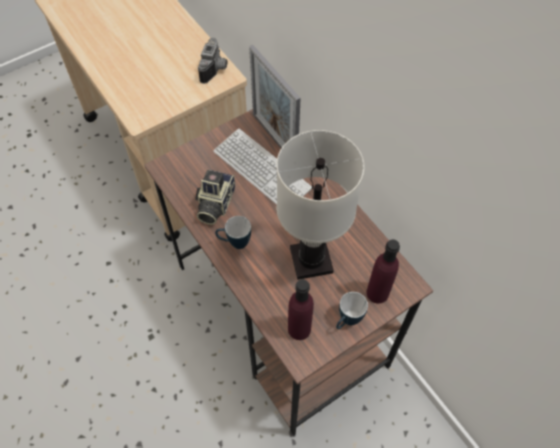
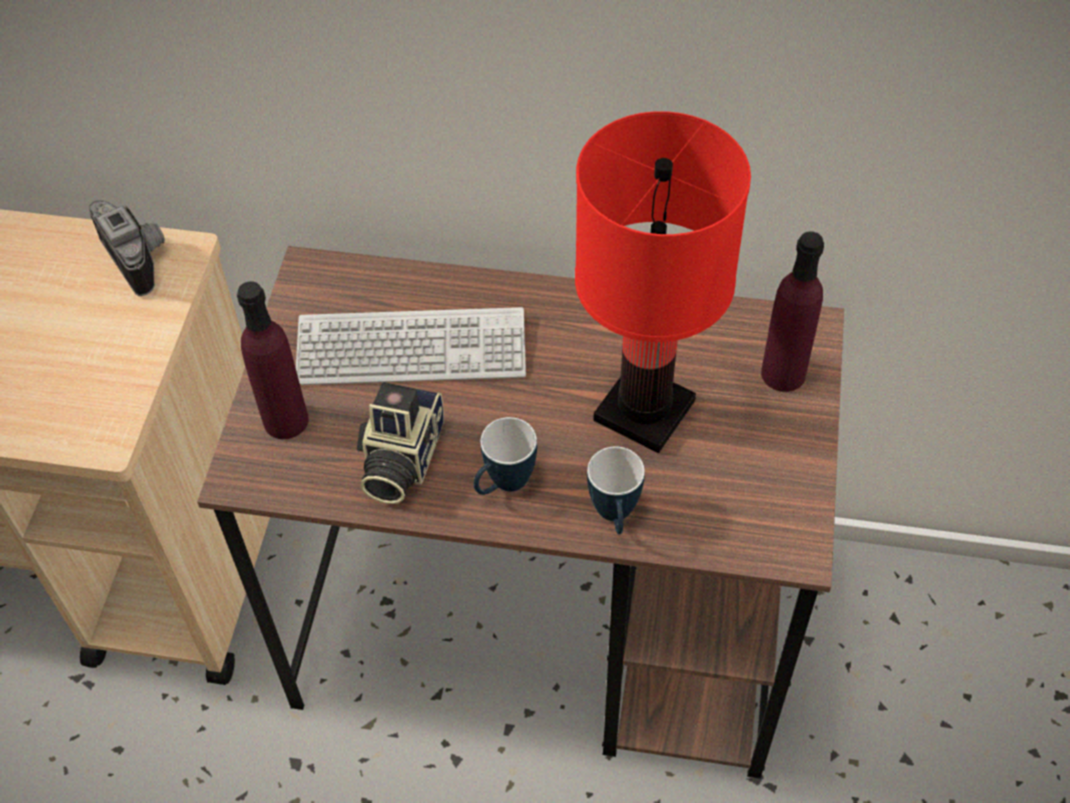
camera: 45 degrees left, 5 degrees down
camera [195,170,235,225] -> camera turned 45 degrees clockwise [357,382,444,504]
picture frame [249,45,301,148] -> none
white table lamp [276,130,364,280] -> red table lamp [575,111,751,453]
purple bottle [288,279,314,340] -> purple bottle moved to [237,281,309,439]
mug [336,292,368,329] -> mug moved to [587,447,645,534]

